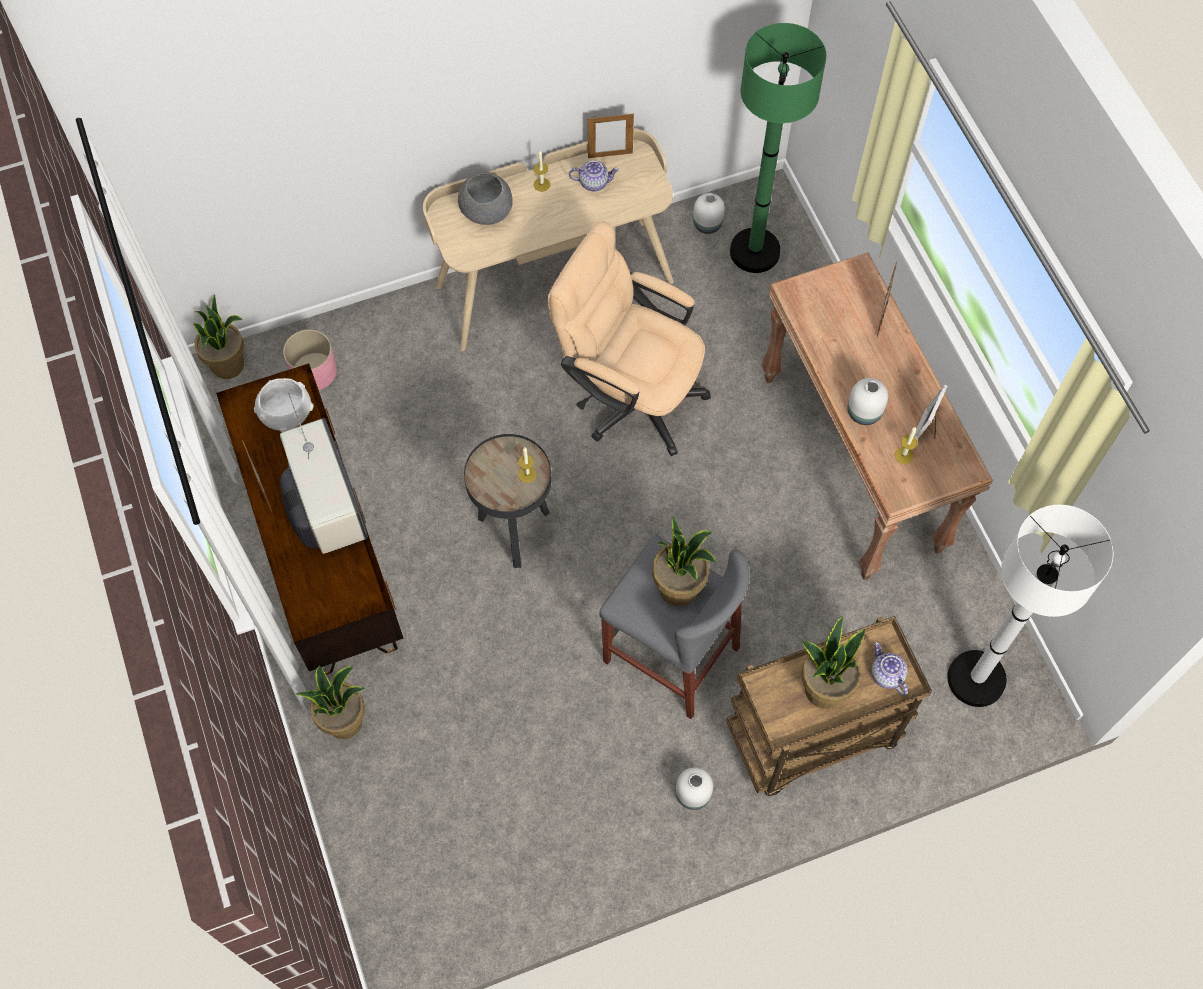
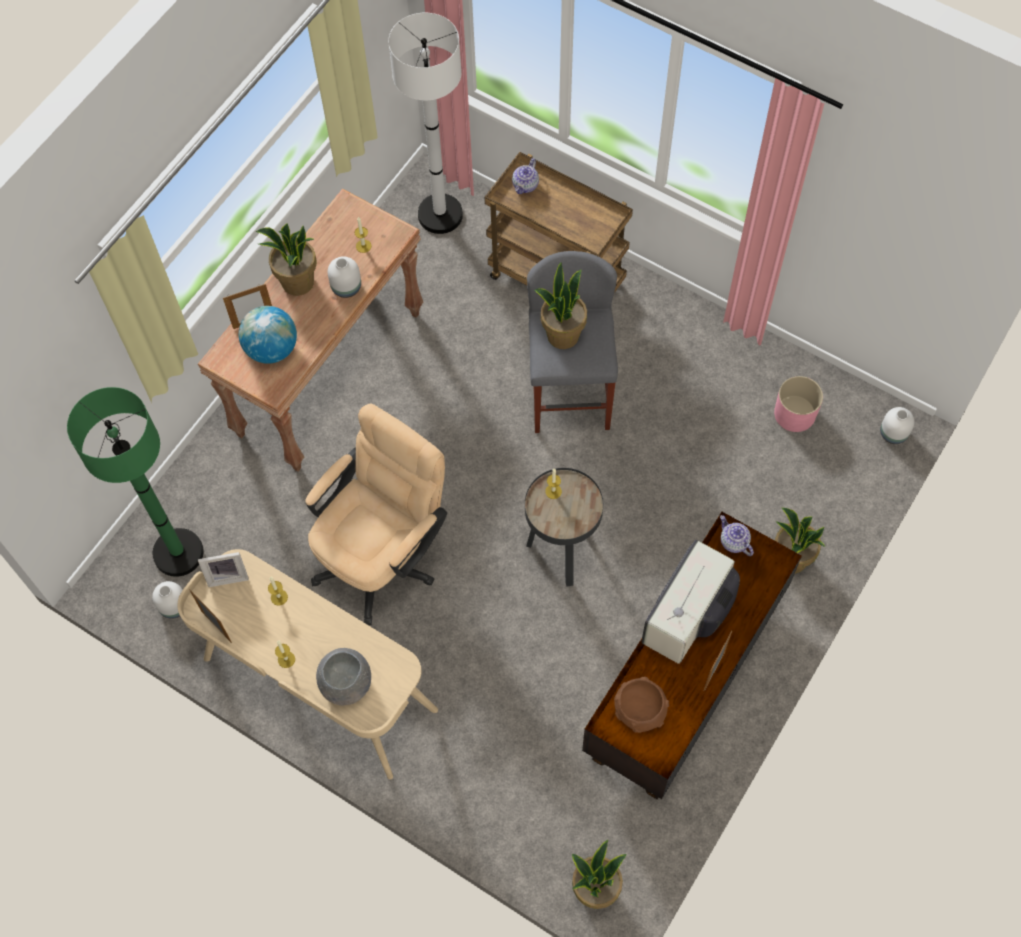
camera: 125 degrees left, 0 degrees up
white bowl [254,378,314,432] -> brown bowl [614,677,669,733]
pink planter [283,329,337,390] -> pink planter moved to [774,376,823,432]
beige office chair [548,221,711,456] -> beige office chair turned 135 degrees counterclockwise [305,403,447,625]
teapot [569,161,619,191] -> teapot moved to [720,515,754,556]
white vase [676,767,713,810] -> white vase moved to [880,407,914,444]
potted plant [801,616,866,709] -> potted plant moved to [256,223,316,296]
picture frame [914,385,947,440] -> picture frame moved to [198,552,249,587]
none -> globe [239,306,297,364]
none -> candle [268,577,288,606]

